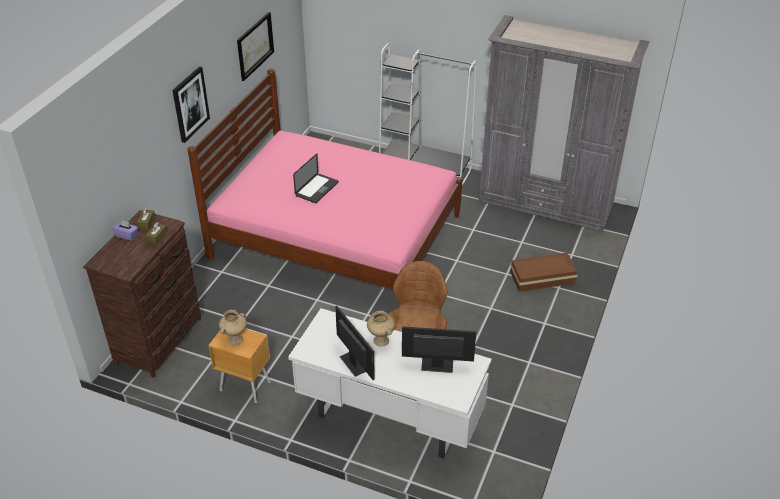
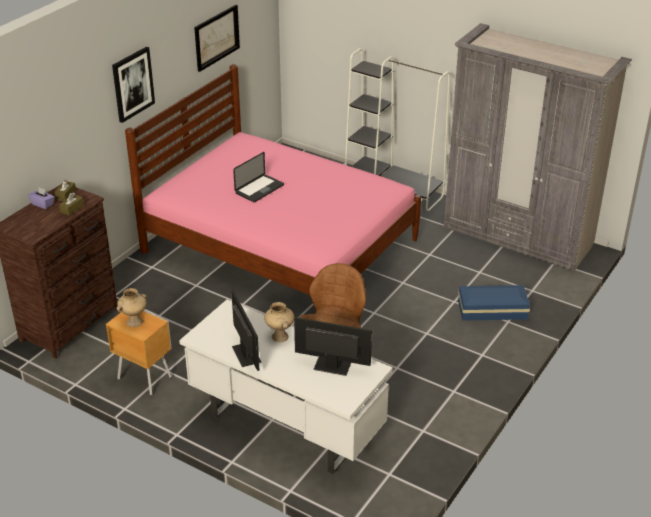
camera: 10 degrees right, 5 degrees down
brown storage box [510,253,577,292] -> blue storage box [458,285,530,321]

